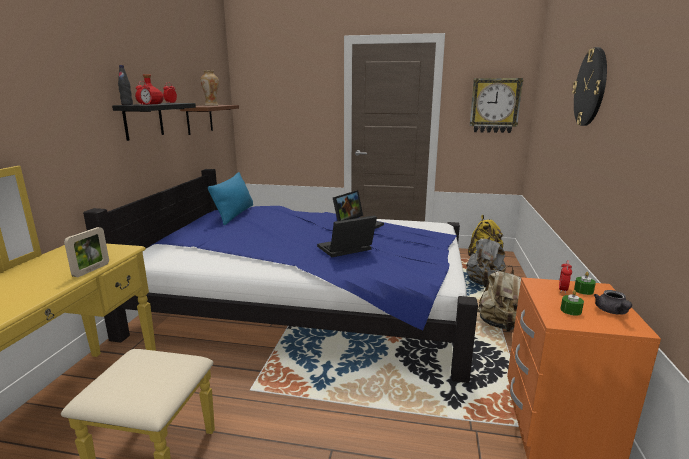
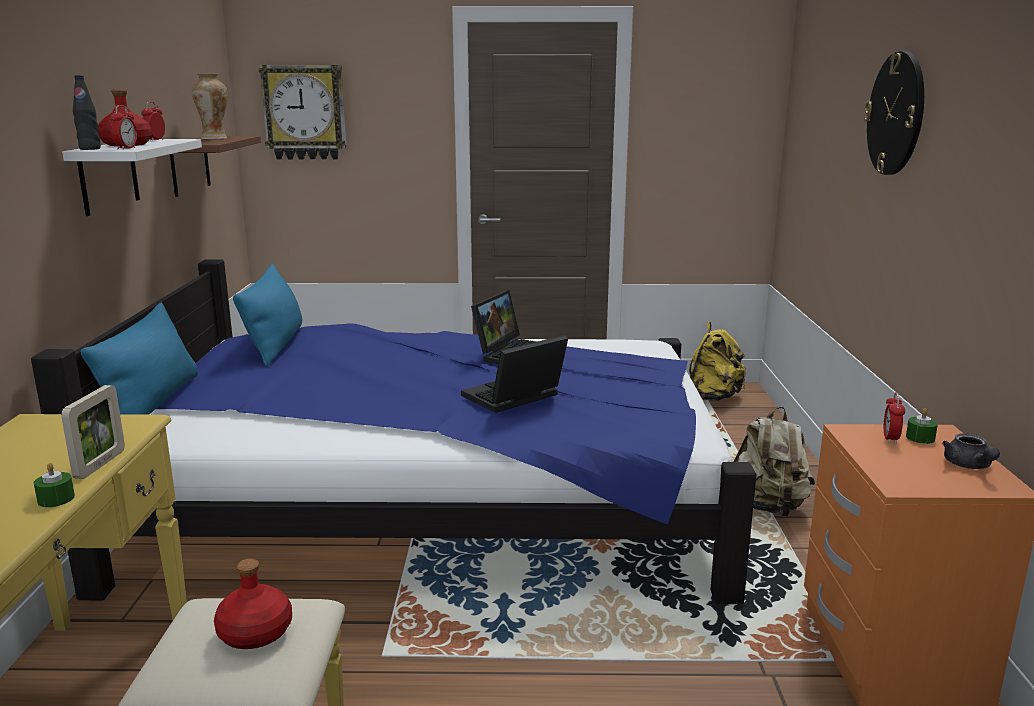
camera: 10 degrees left, 0 degrees up
black shelf [112,103,196,141] -> white shelf [62,139,202,216]
grey backpack [466,235,506,287] -> none
wall clock [470,78,523,133] -> wall clock moved to [259,65,347,159]
green candle [561,290,584,316] -> green candle moved to [34,463,75,507]
none -> blue pillow [81,303,198,415]
none -> red bottle [214,559,292,649]

